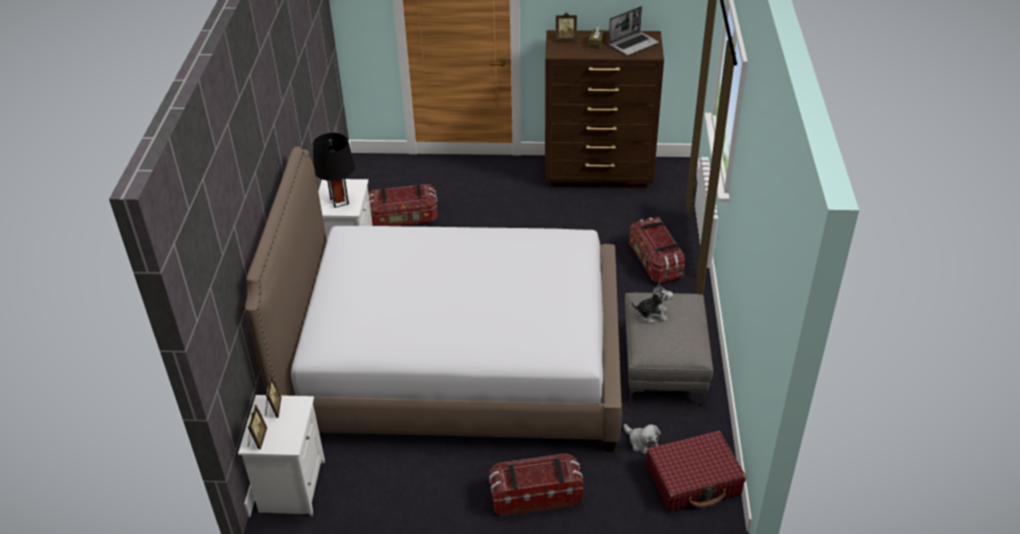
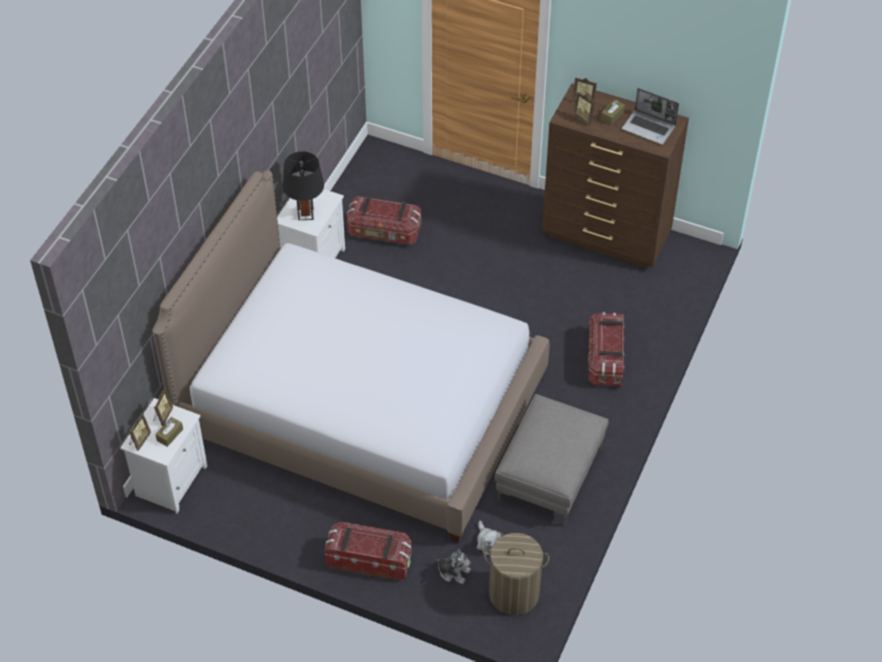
camera: 20 degrees right, 10 degrees up
laptop [608,6,659,55] -> laptop turned 45 degrees clockwise [622,88,679,145]
plush toy [631,282,673,323] -> plush toy moved to [434,549,471,584]
red suitcase [646,431,746,512] -> laundry basket [484,533,549,615]
none -> brown tissue box [155,417,183,447]
none -> picture frame [573,91,595,126]

